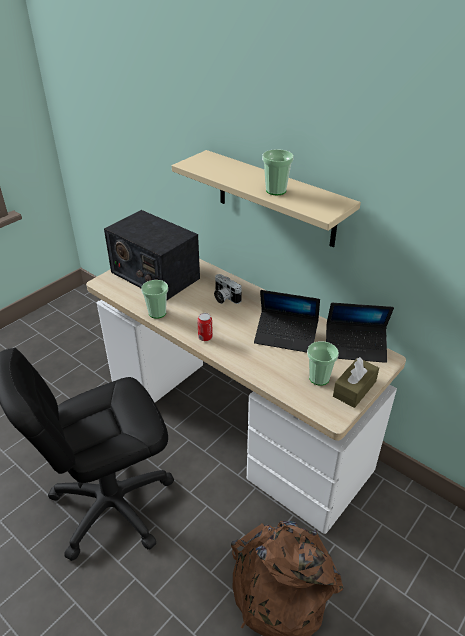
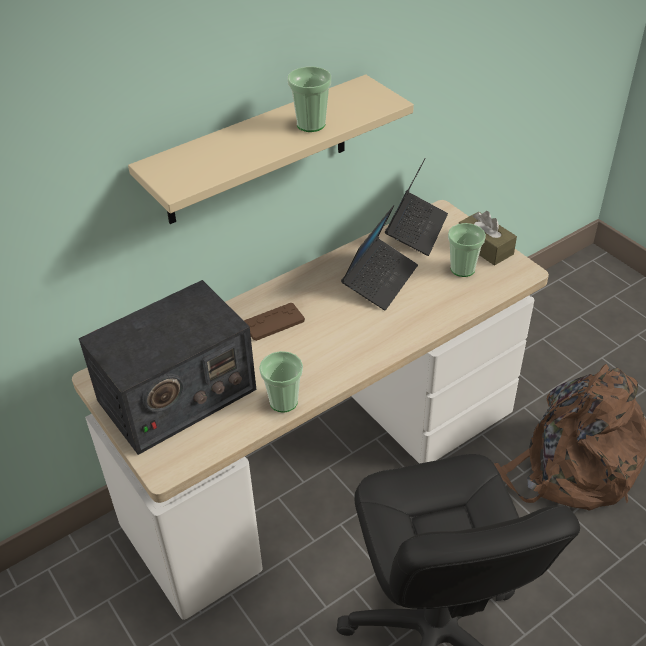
camera: 75 degrees left, 5 degrees up
can [197,313,213,341] -> none
camera [214,274,242,304] -> brown game controller [244,303,305,341]

